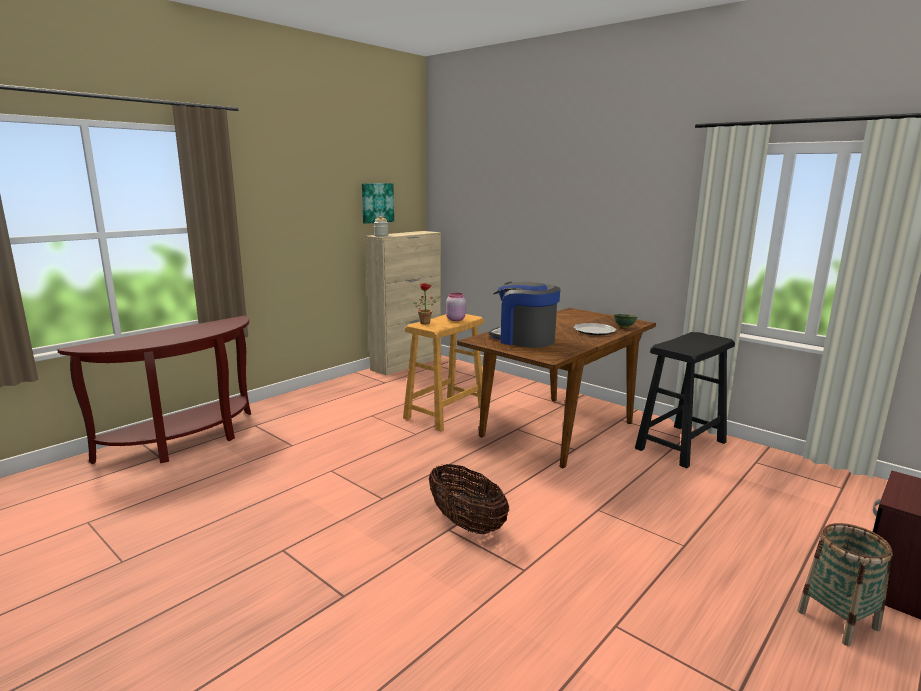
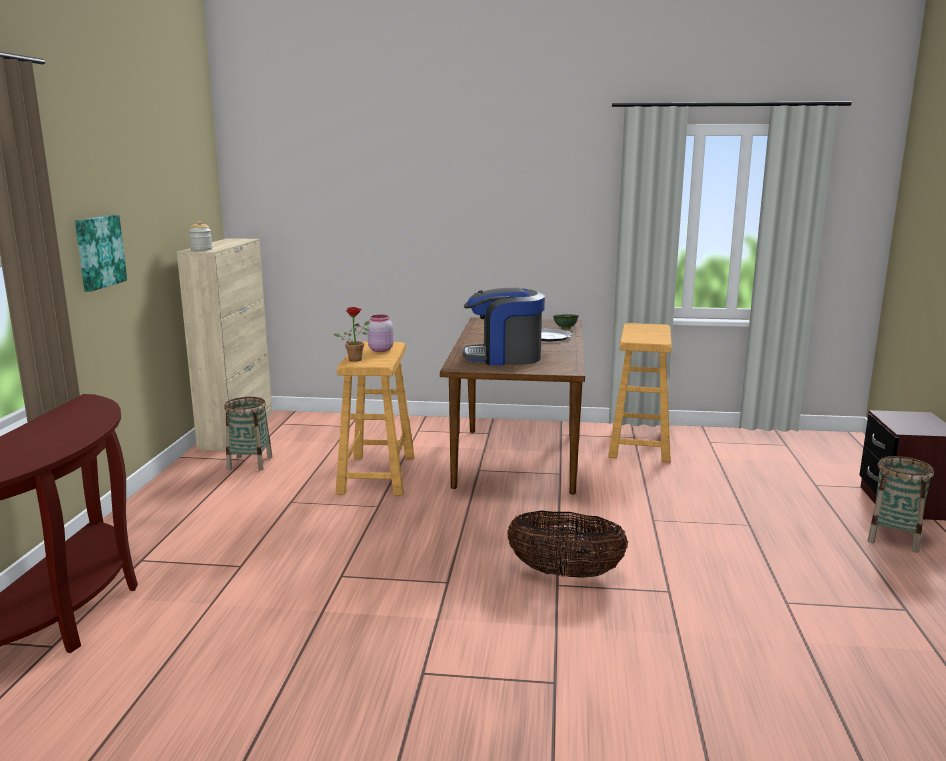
camera: 35 degrees left, 0 degrees up
picture [362,183,394,224] -> picture moved to [75,215,127,292]
black stool [635,332,735,468] -> beige stool [608,323,672,463]
none -> basket [224,397,273,470]

